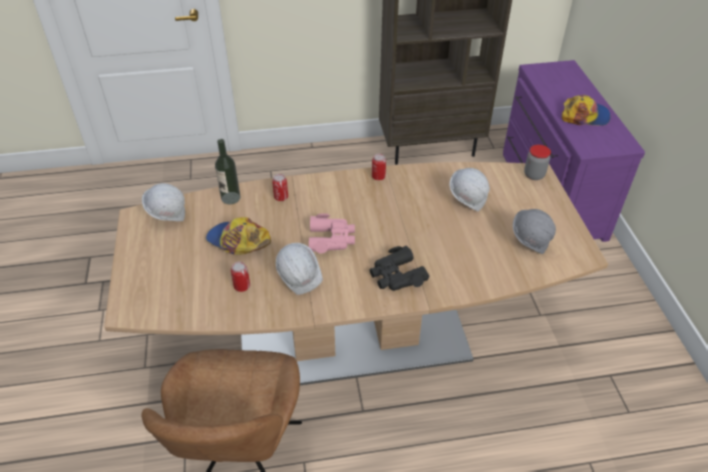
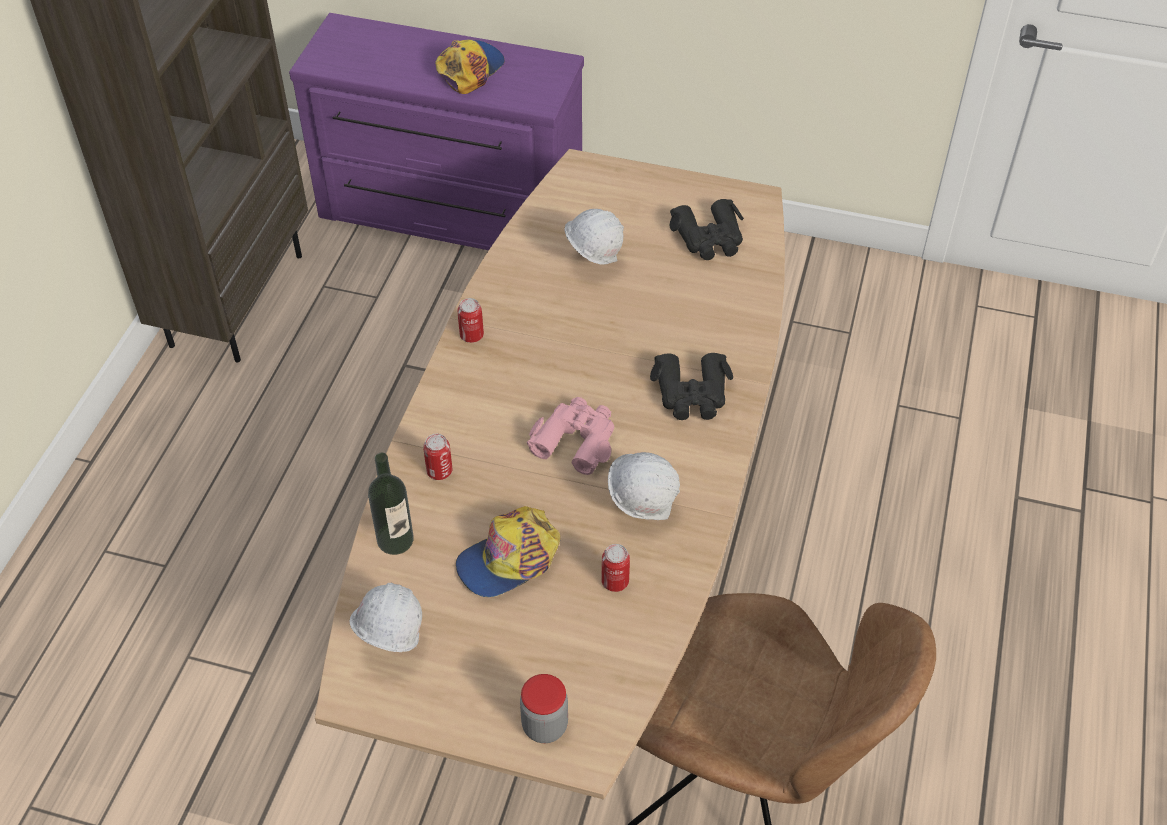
camera: 65 degrees left, 5 degrees up
grey hard hat [513,209,556,254] -> black binoculars [670,199,744,260]
jar [524,145,551,180] -> jar moved to [520,674,568,743]

